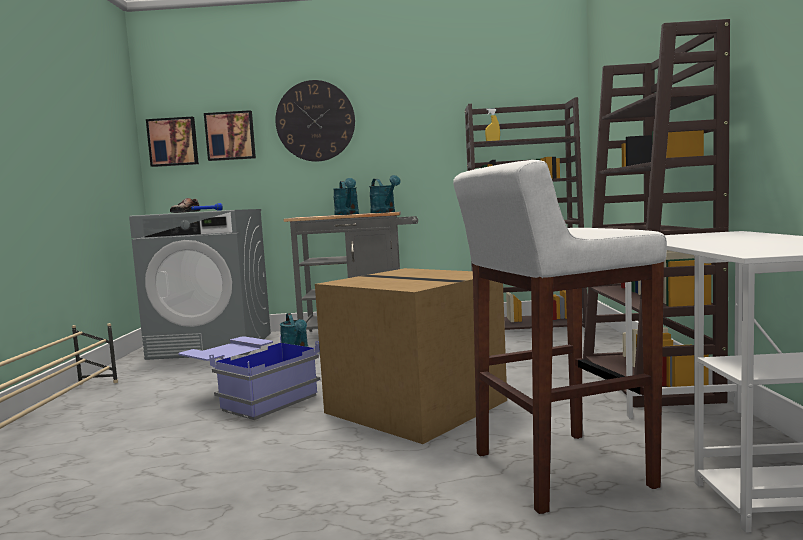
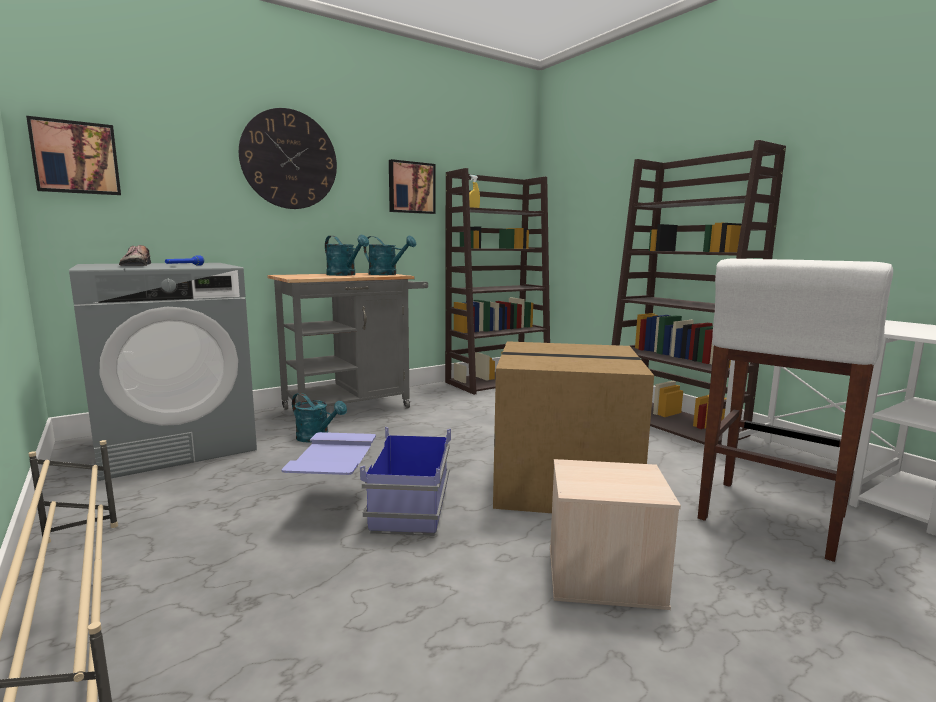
camera: 35 degrees left, 5 degrees up
picture [204,110,256,161] -> picture moved to [389,159,436,214]
none -> beige storage box [550,459,681,610]

